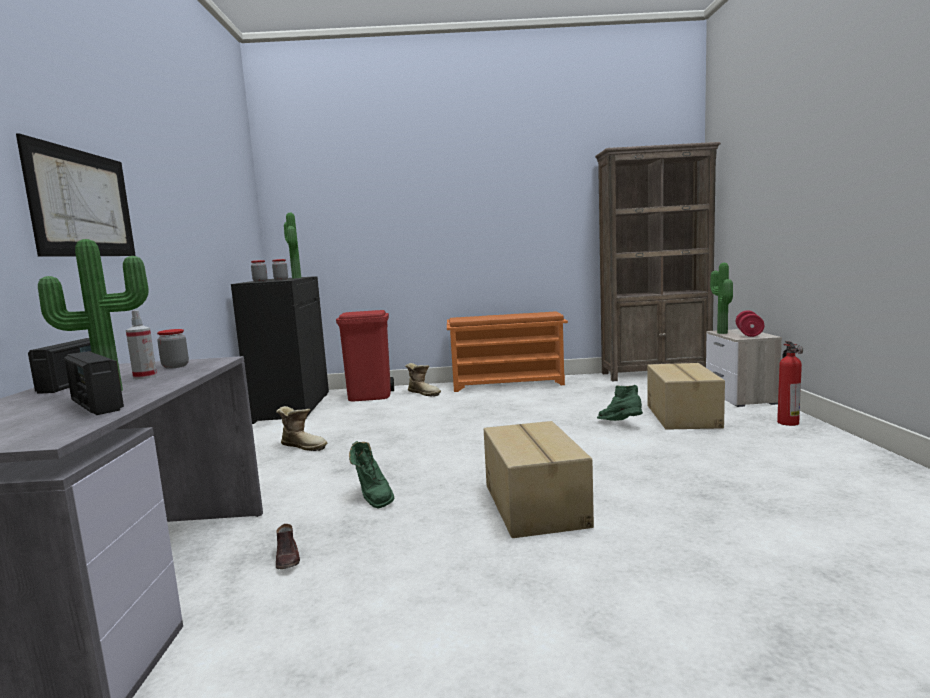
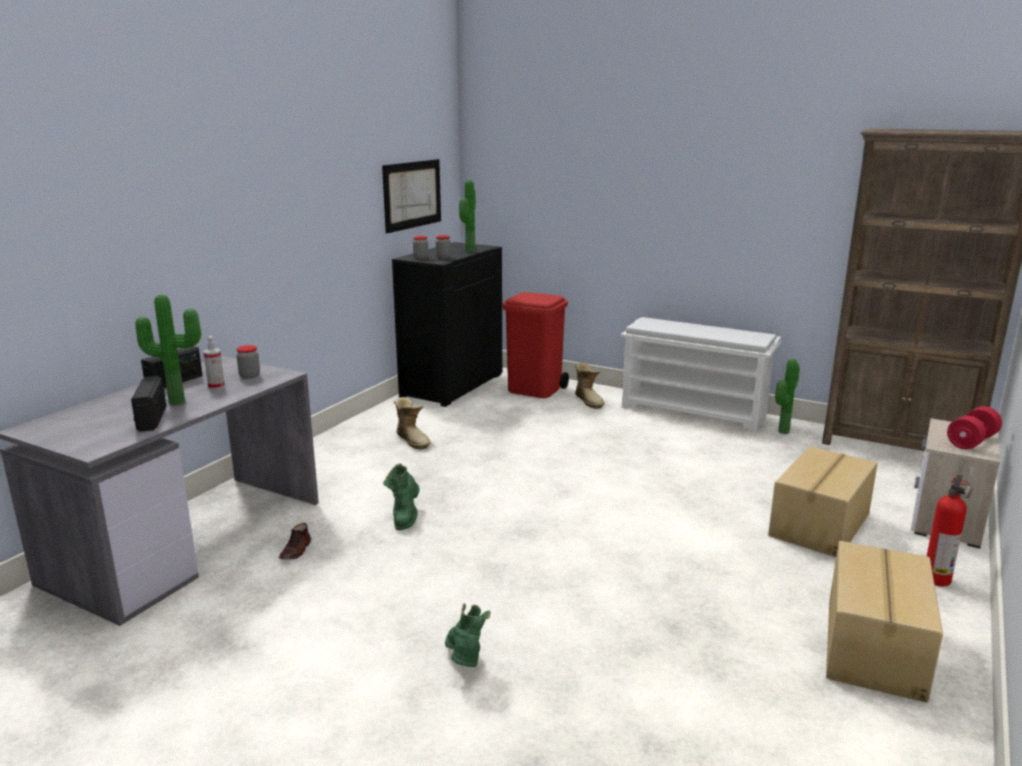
camera: 30 degrees right, 10 degrees up
picture [16,133,136,257] -> picture moved to [382,159,441,233]
orange shoe rack [447,311,568,392] -> white shoe rack [621,317,781,433]
cardboard box [484,421,594,538] -> cardboard box moved to [826,541,943,703]
green boot [597,385,643,421] -> green boot moved to [445,603,491,667]
potted plant [710,263,733,334] -> potted plant moved to [775,359,800,434]

